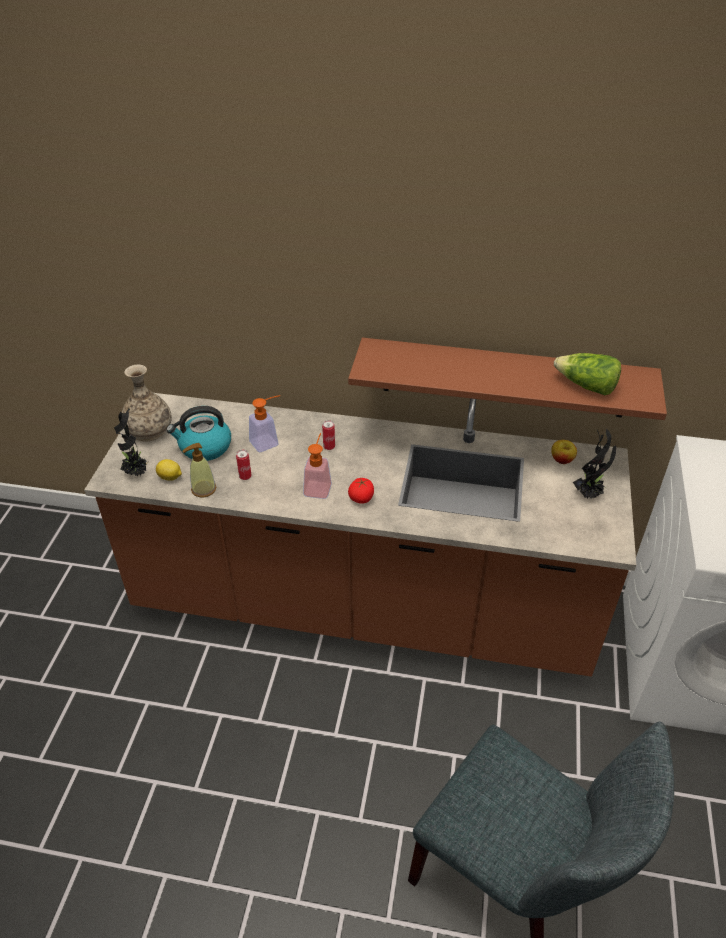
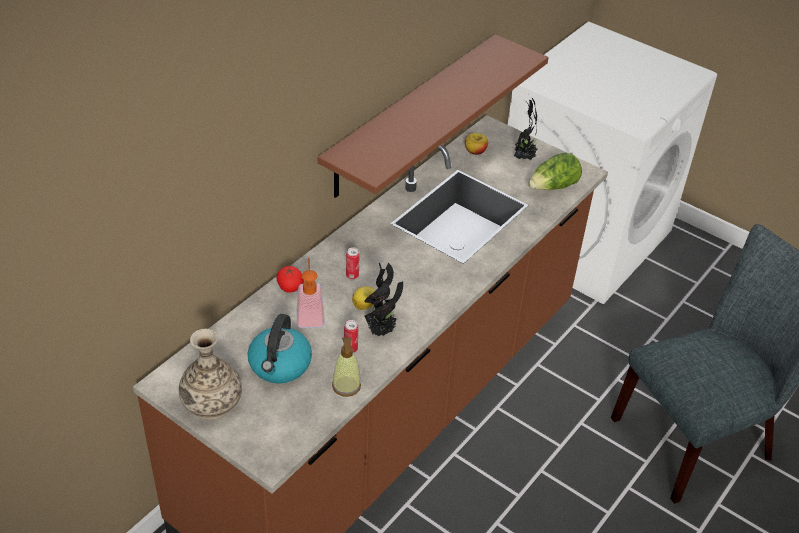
camera: 65 degrees left, 0 degrees up
potted plant [114,409,149,477] -> potted plant moved to [364,263,403,336]
lemon [156,459,182,481] -> lemon moved to [352,286,375,310]
soap dispenser [303,433,332,499] -> none
tomato [348,478,374,504] -> tomato moved to [276,266,304,293]
lettuce [554,353,621,396] -> lettuce moved to [528,152,582,190]

